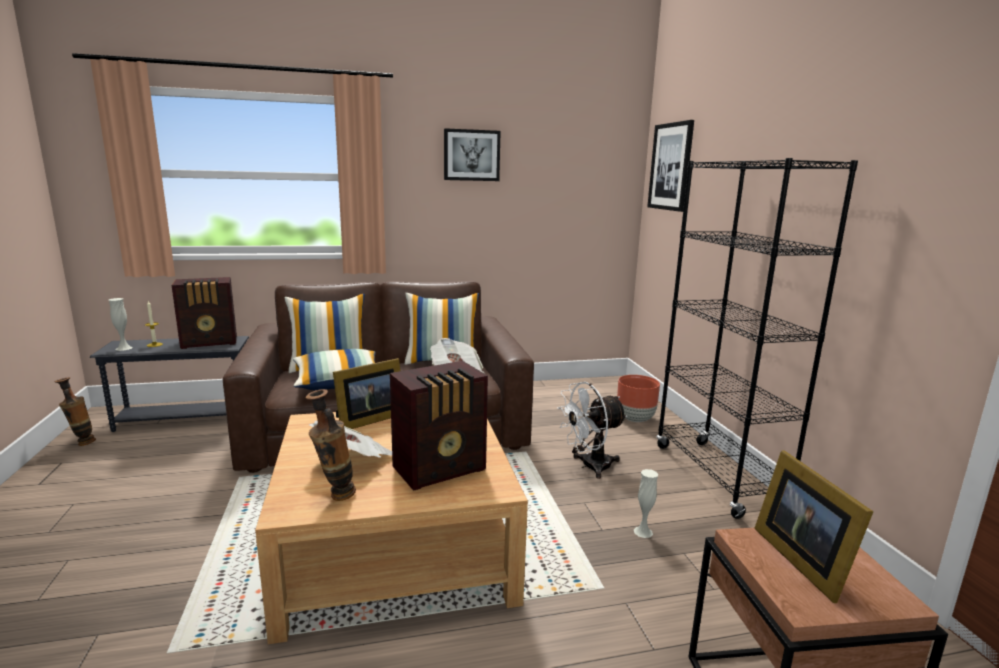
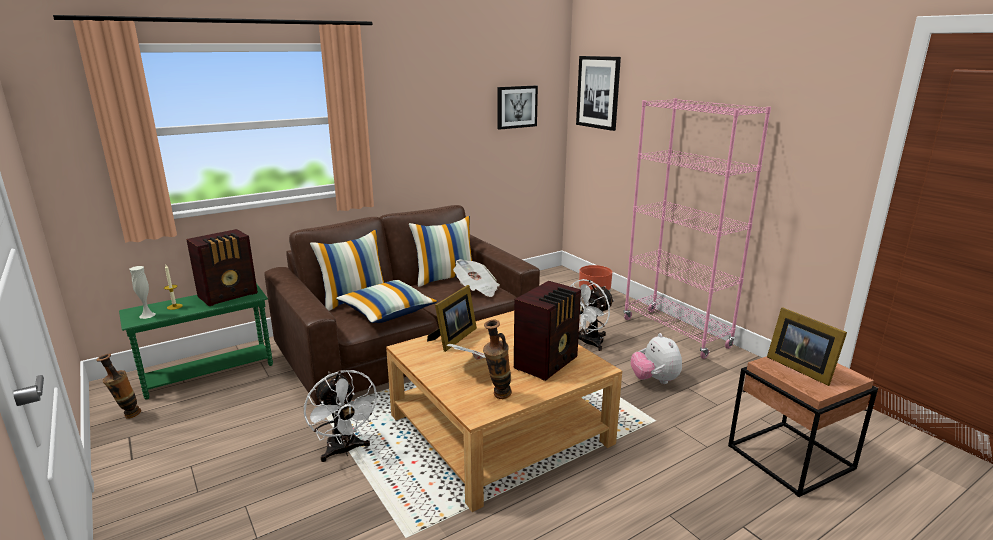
camera: 20 degrees left, 5 degrees up
grey side table [90,336,249,432] -> green side table [119,283,273,400]
picture [444,128,501,181] -> picture moved to [498,85,538,130]
white vase [634,469,658,538] -> plush toy [631,333,682,384]
black bookcase [656,158,858,519] -> pink bookcase [624,98,771,359]
none -> white fan [304,370,381,462]

